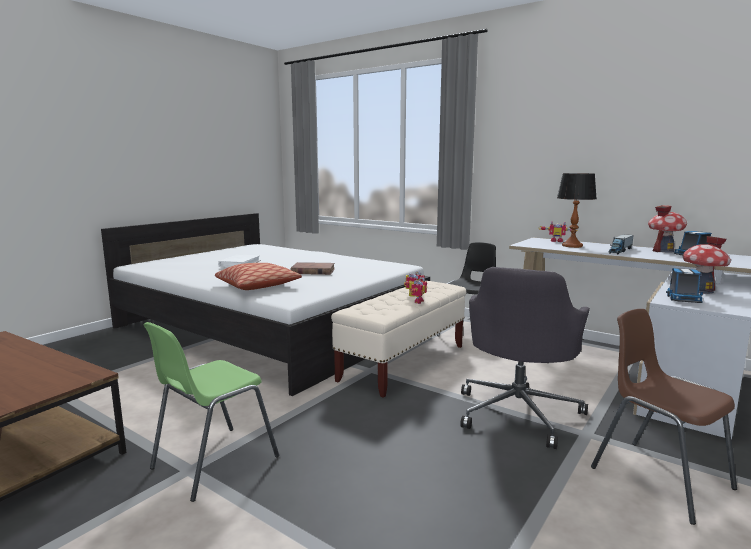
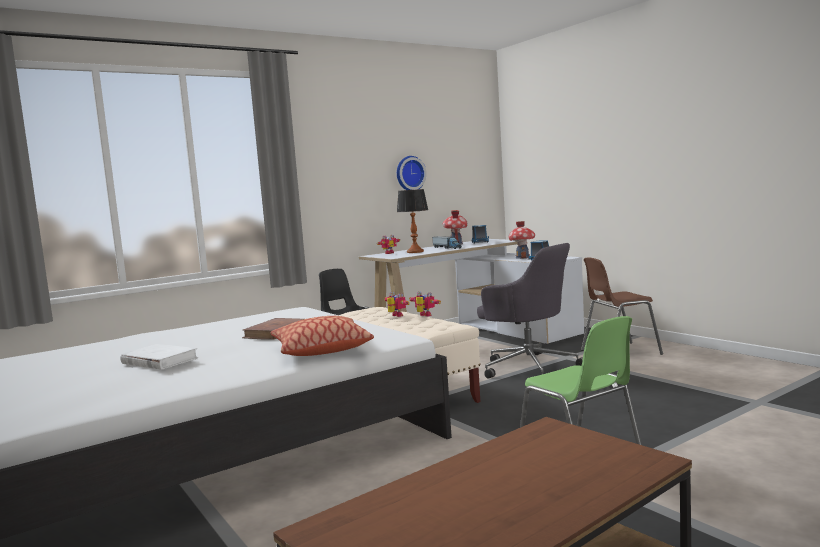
camera: 70 degrees left, 5 degrees down
none -> wall clock [397,156,427,190]

